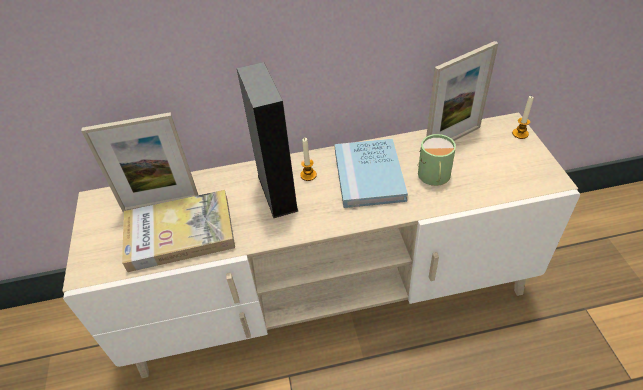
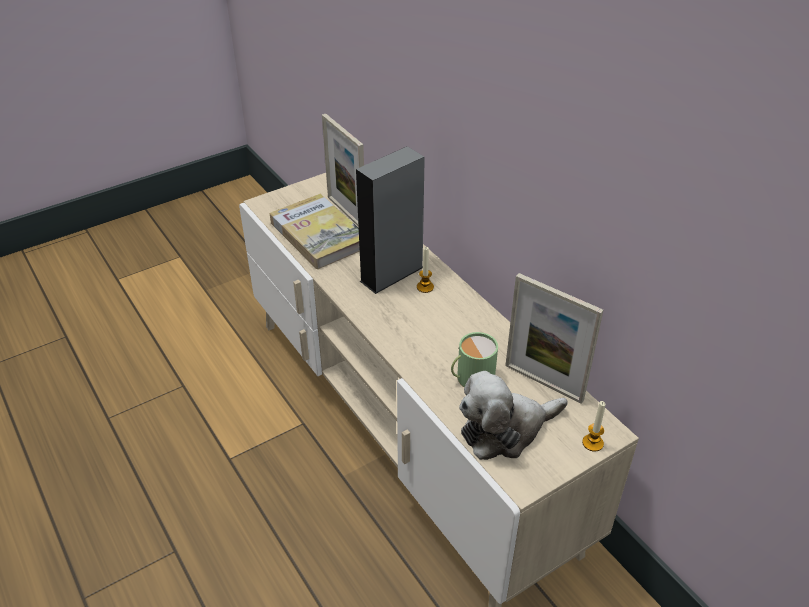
camera: 65 degrees right, 5 degrees down
blue book [335,139,408,208] -> none
none -> plush toy [459,371,568,460]

